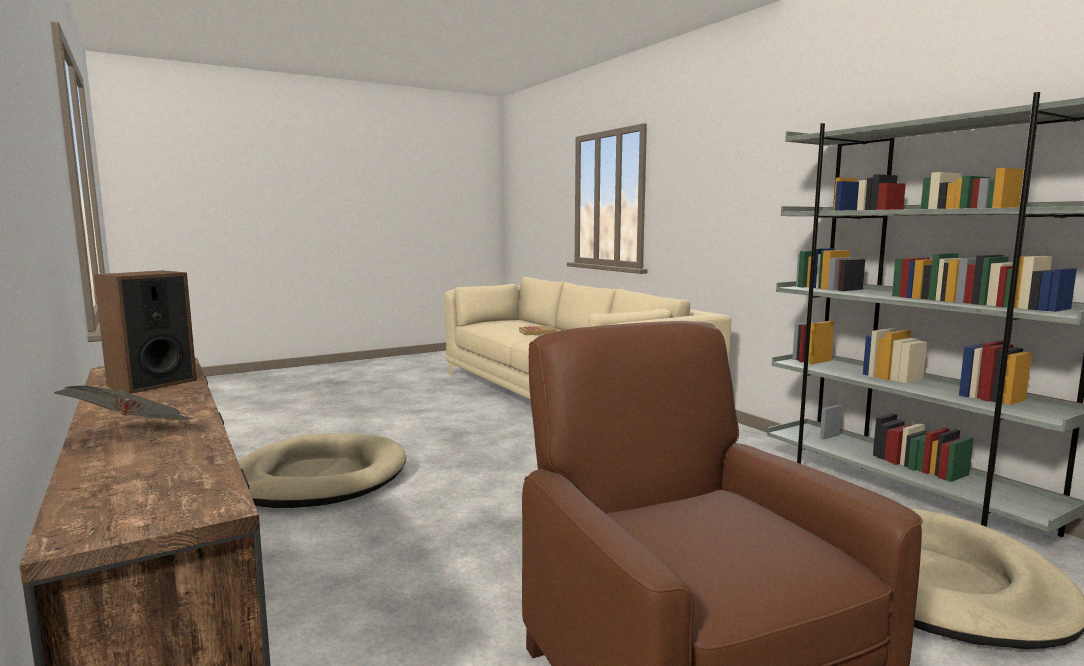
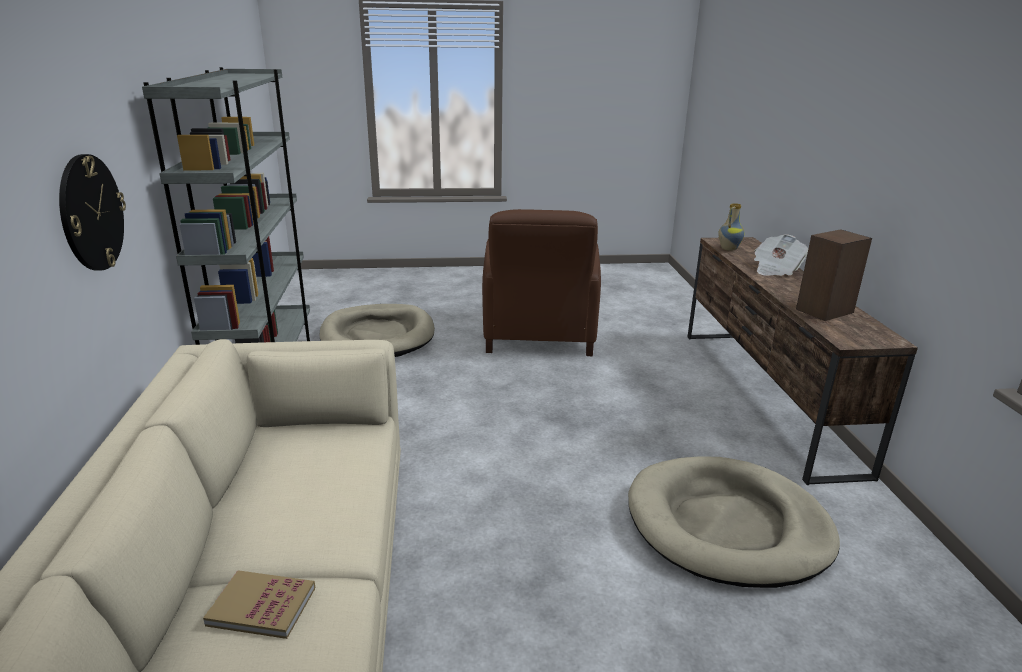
camera: 155 degrees left, 15 degrees up
none -> wall clock [59,154,126,270]
none -> vase [718,203,745,251]

